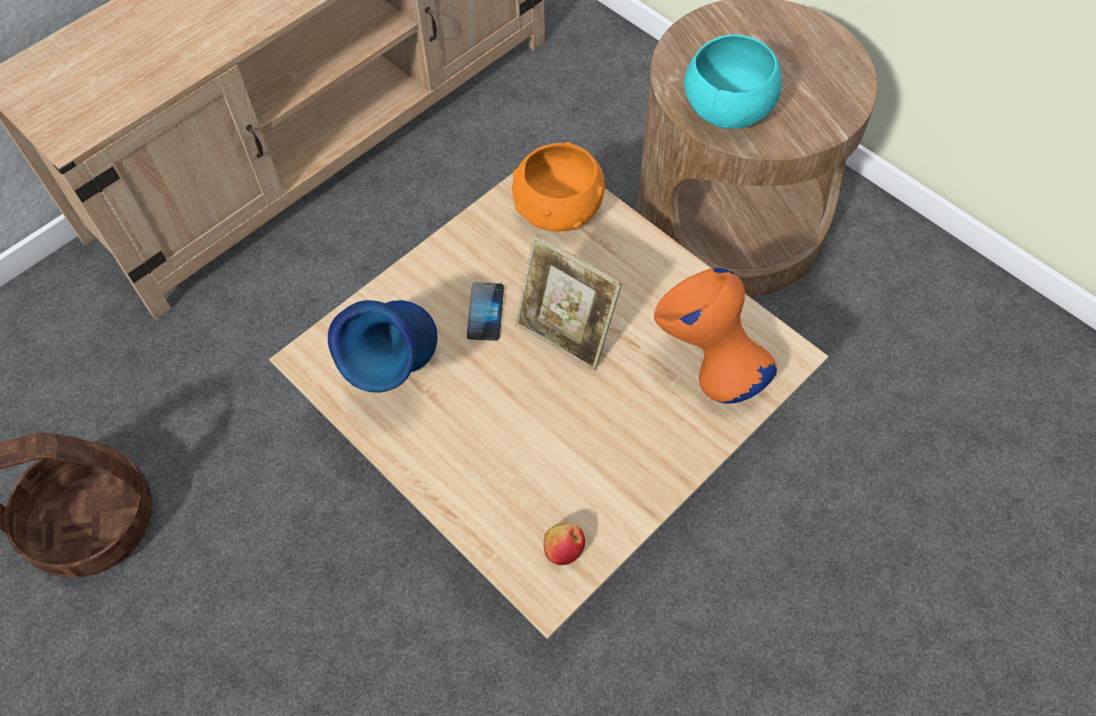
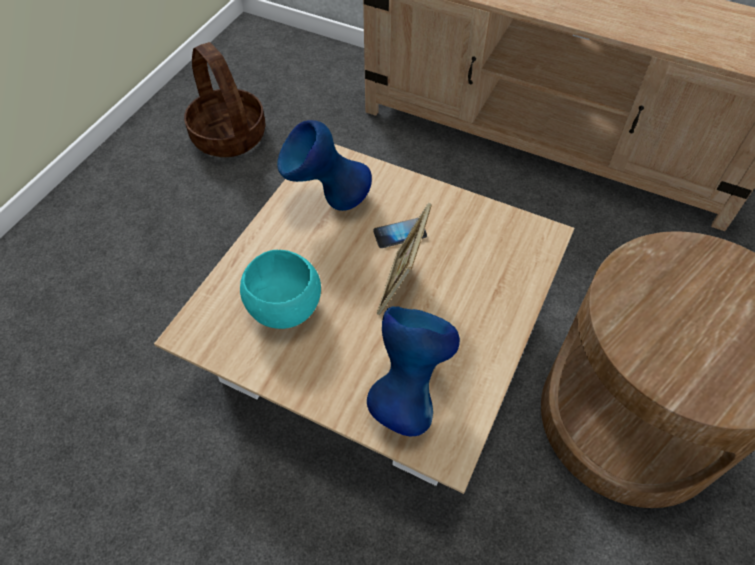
camera: 70 degrees right, 5 degrees down
orange bowl [512,142,605,231] -> none
apple [544,522,585,565] -> none
orange vase [654,268,777,404] -> blue vase [367,307,460,436]
turquoise bowl [684,34,782,129] -> turquoise bowl moved to [240,250,321,329]

